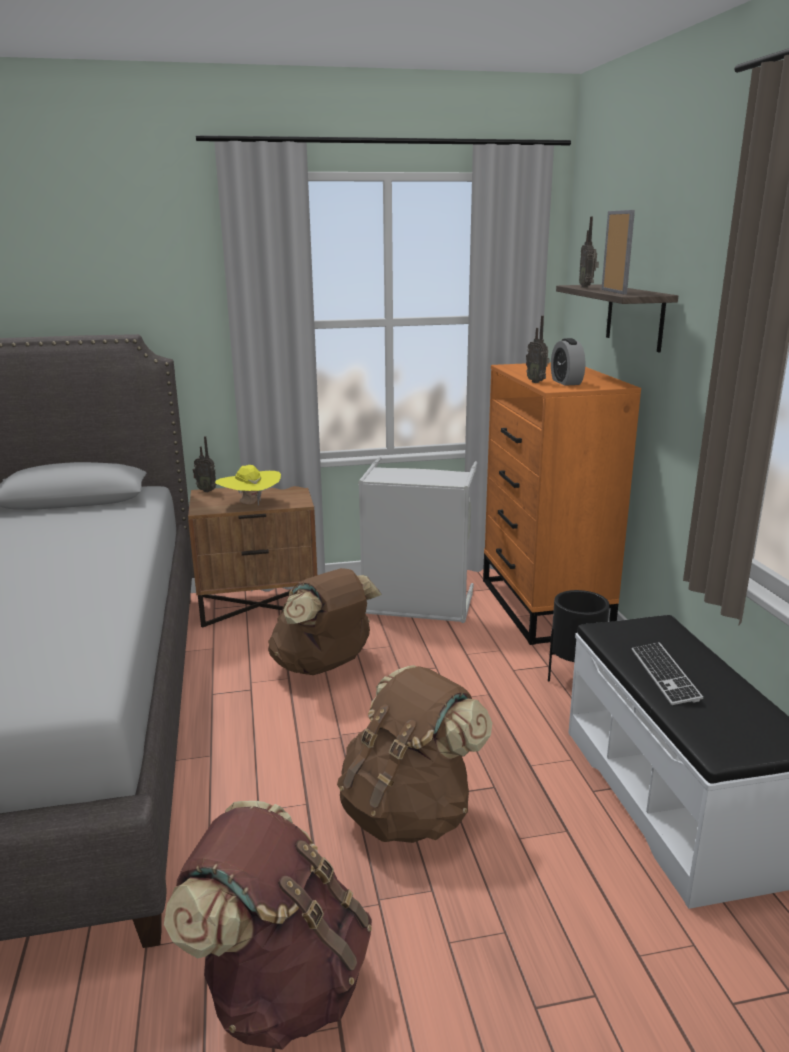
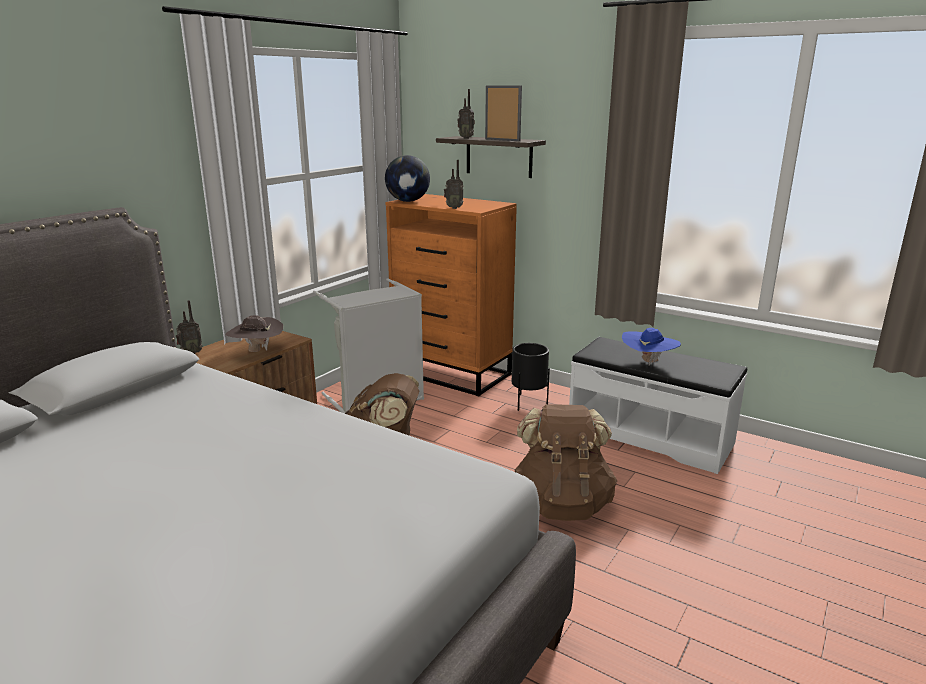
camera: 45 degrees left, 0 degrees up
brown backpack [164,801,372,1050] -> none
yellow hat [215,465,281,506] -> brown hat [225,315,283,352]
alarm clock [551,338,585,386] -> none
keyboard [631,642,703,705] -> blue hat [622,328,681,365]
none -> globe [385,155,430,202]

